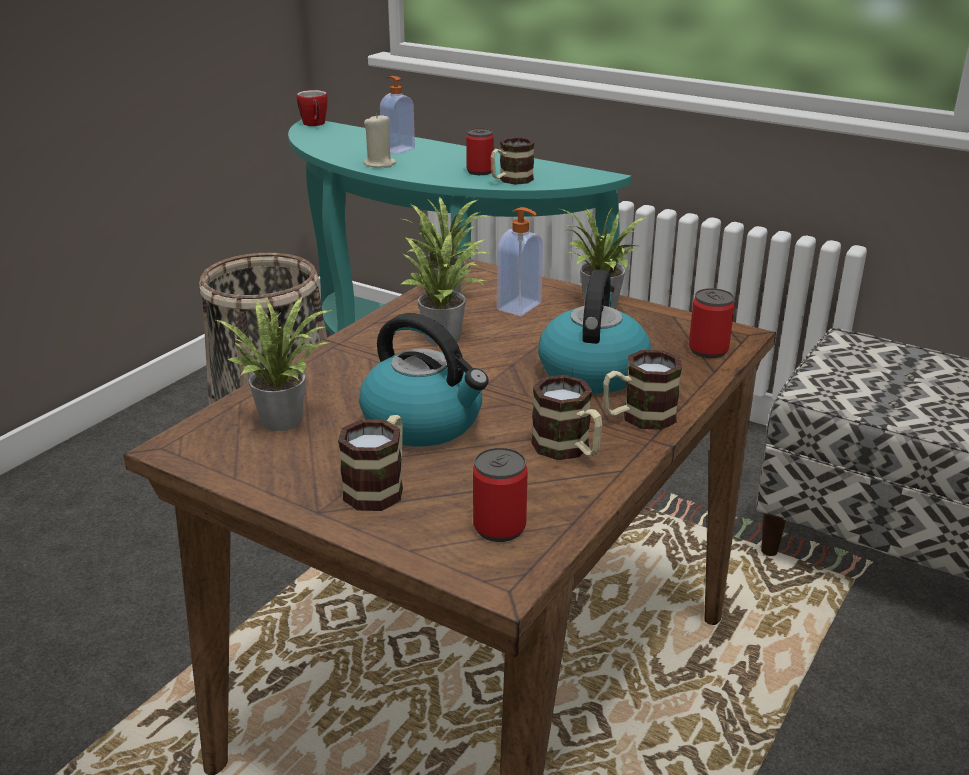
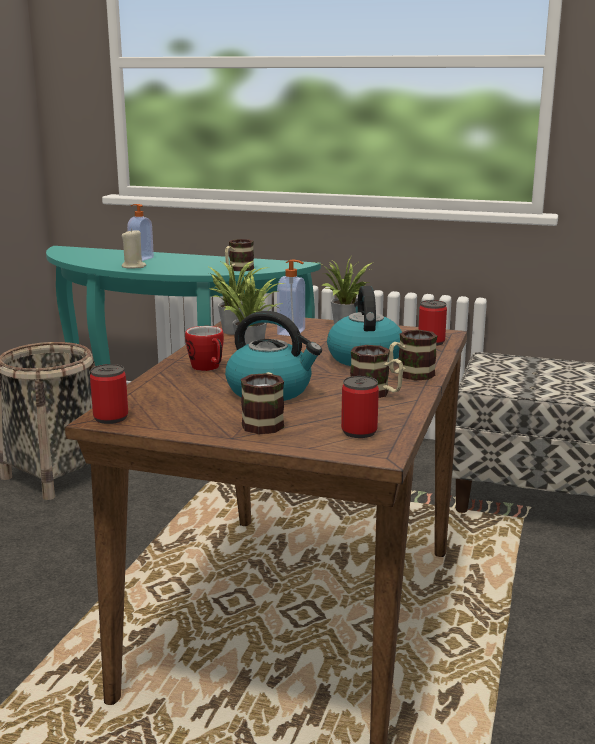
camera: 15 degrees left, 10 degrees down
potted plant [214,296,332,431] -> none
mug [297,90,328,126] -> mug moved to [185,326,224,371]
can [466,128,494,175] -> can moved to [90,364,128,424]

